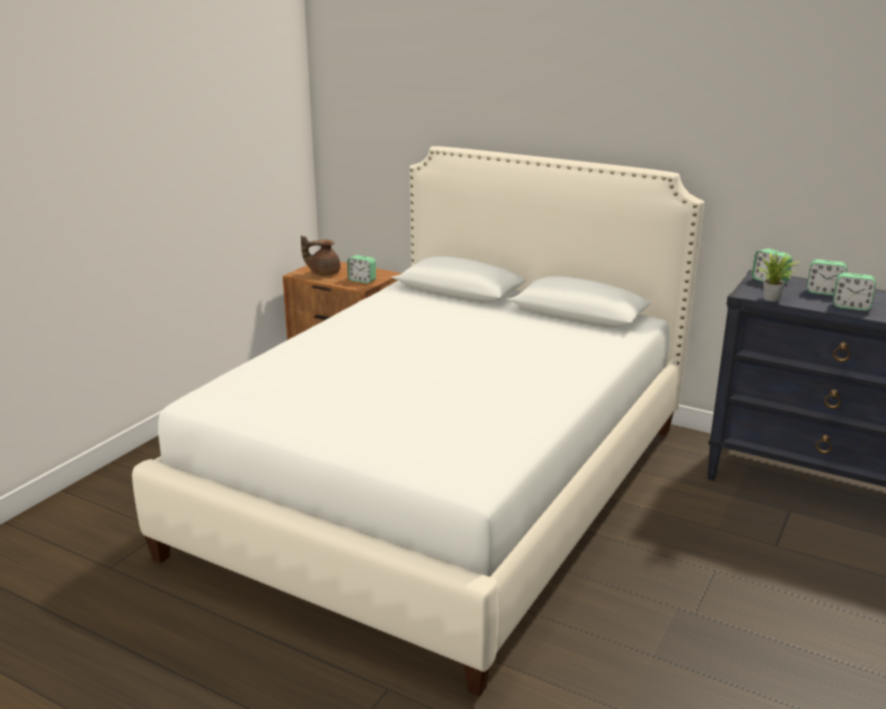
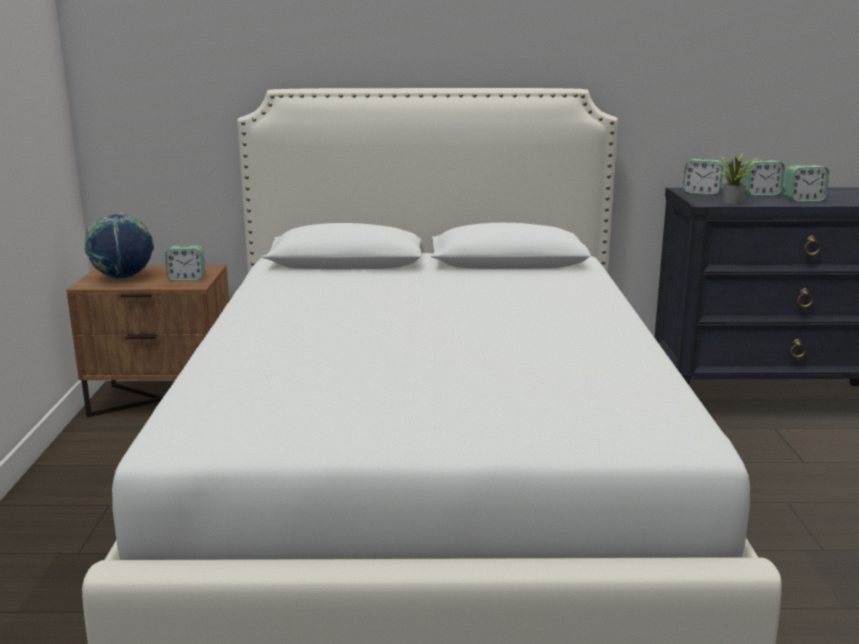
camera: 30 degrees left, 5 degrees down
brown teapot [301,235,340,275] -> globe [84,213,154,280]

